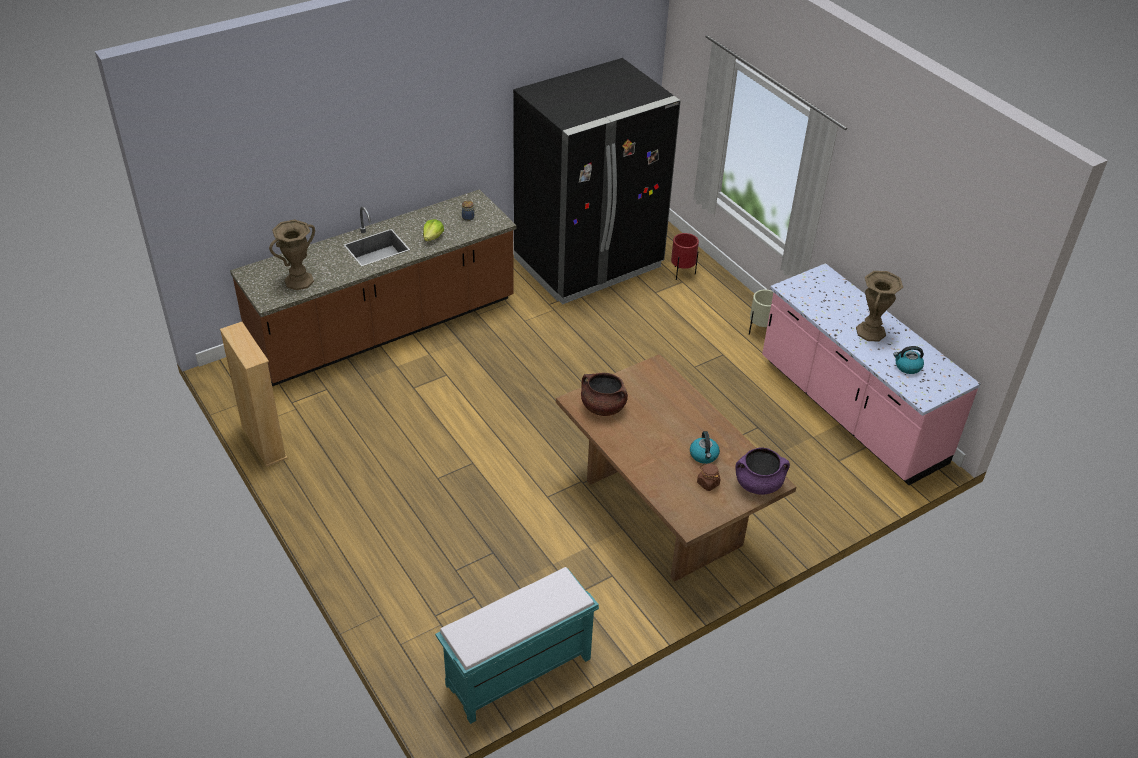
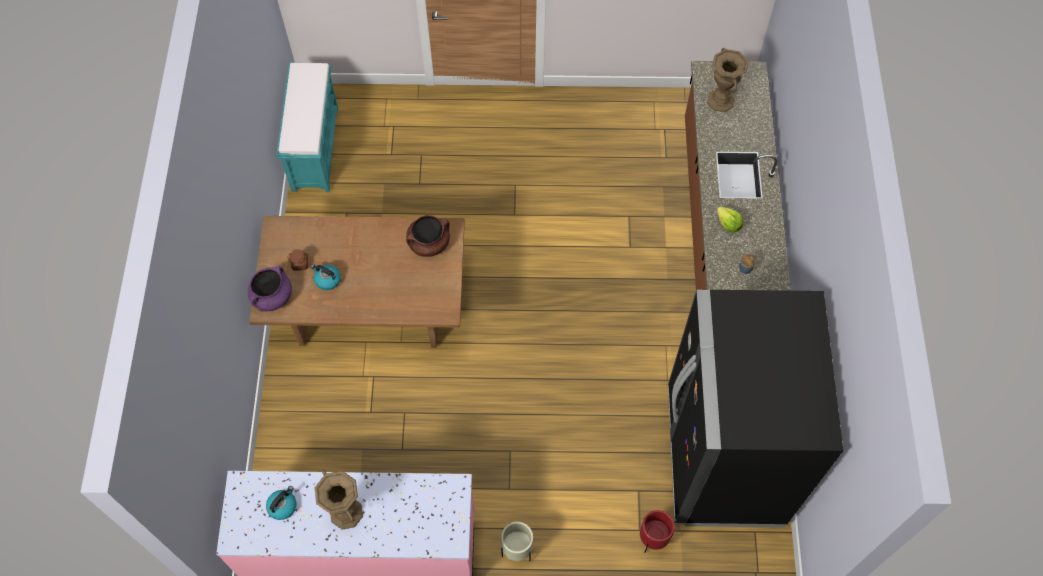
camera: 125 degrees right, 20 degrees up
beige bookcase [220,322,287,467] -> none

